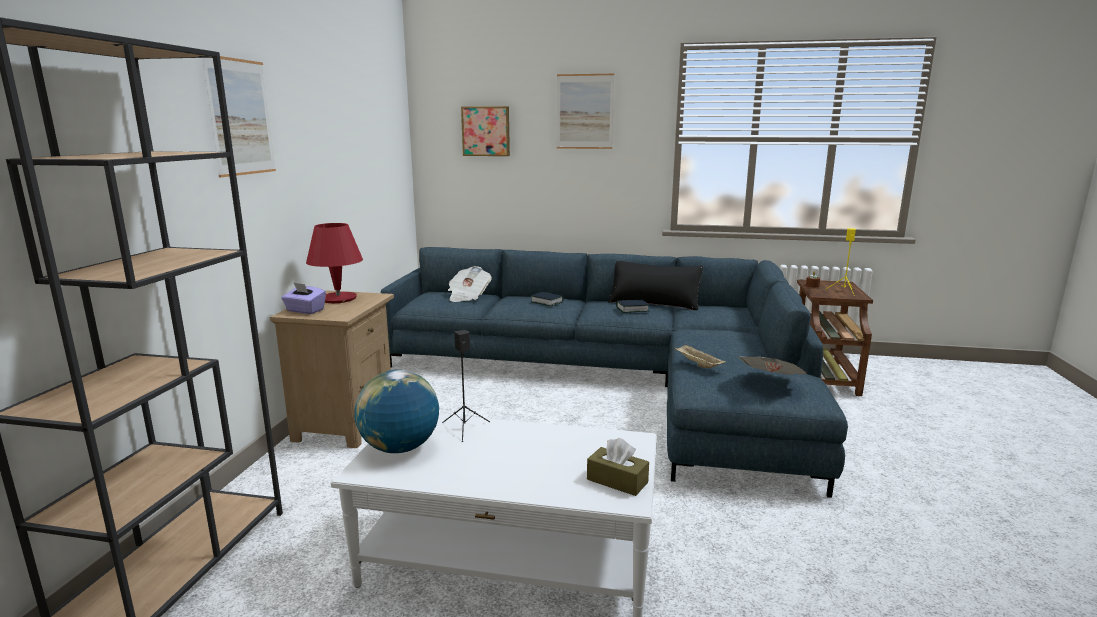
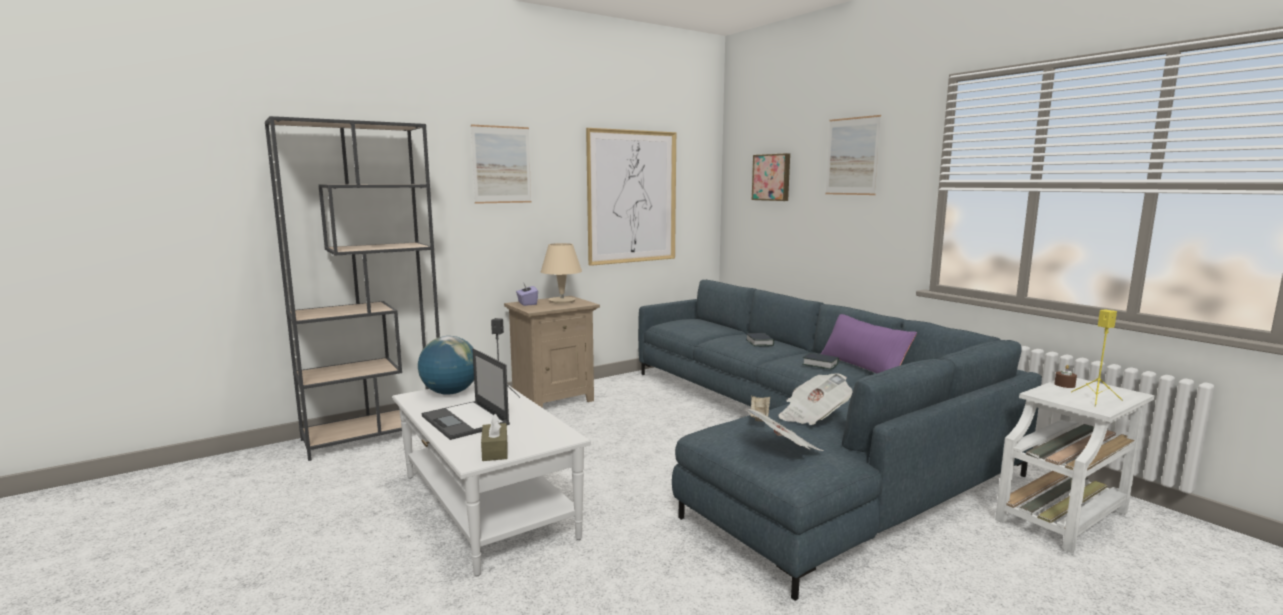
camera: 45 degrees right, 5 degrees down
red table lamp [306,223,363,303] -> beige table lamp [541,243,582,304]
newspaper [448,266,492,302] -> newspaper moved to [778,373,853,425]
black pillow [608,261,703,310] -> purple pillow [821,314,917,373]
brown side table [797,279,873,396] -> white side table [995,378,1155,553]
none -> laptop [422,348,510,440]
none -> picture [586,128,676,266]

